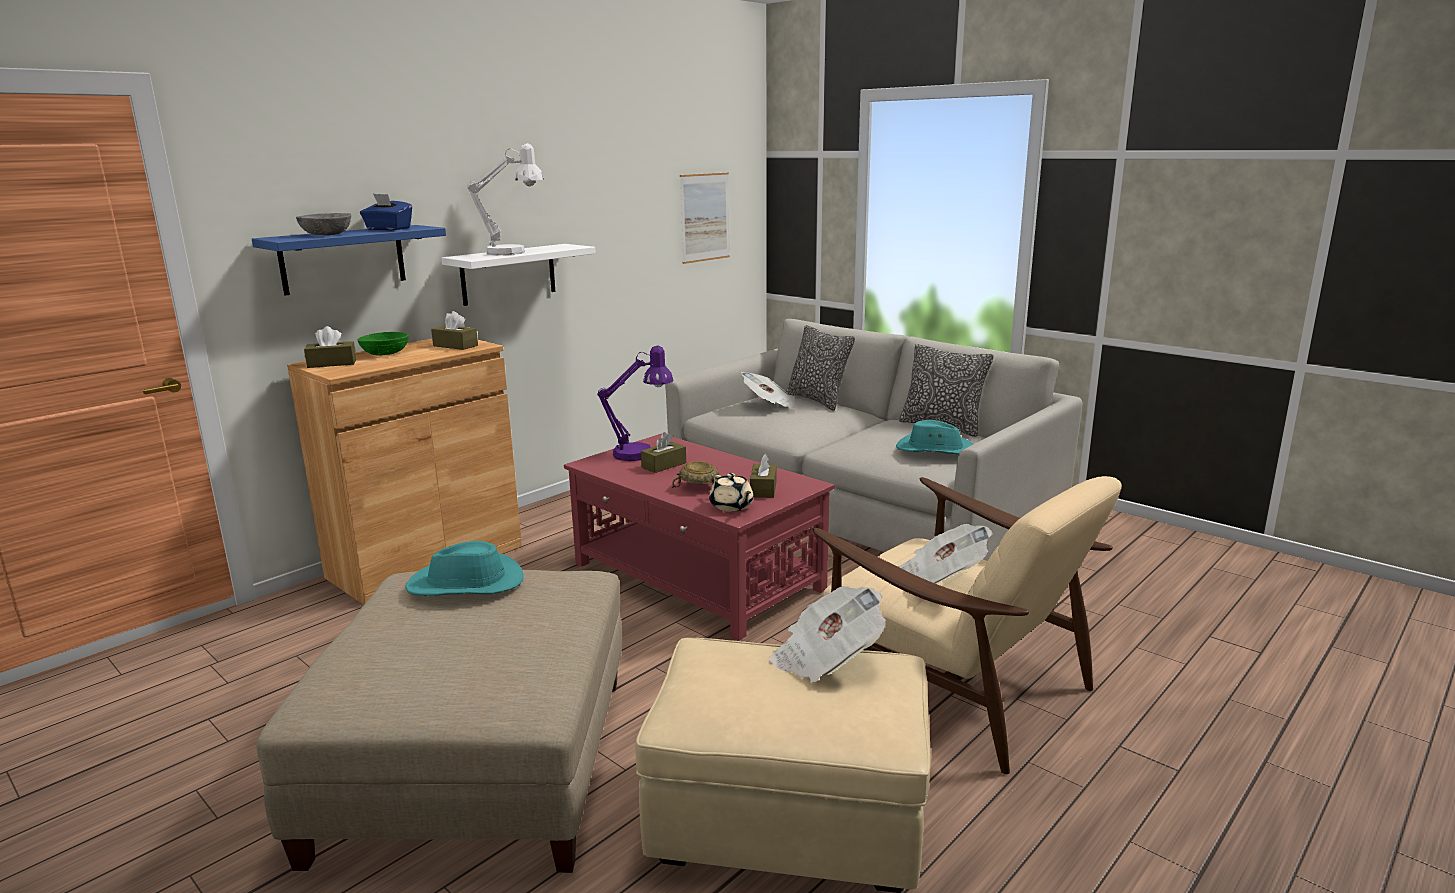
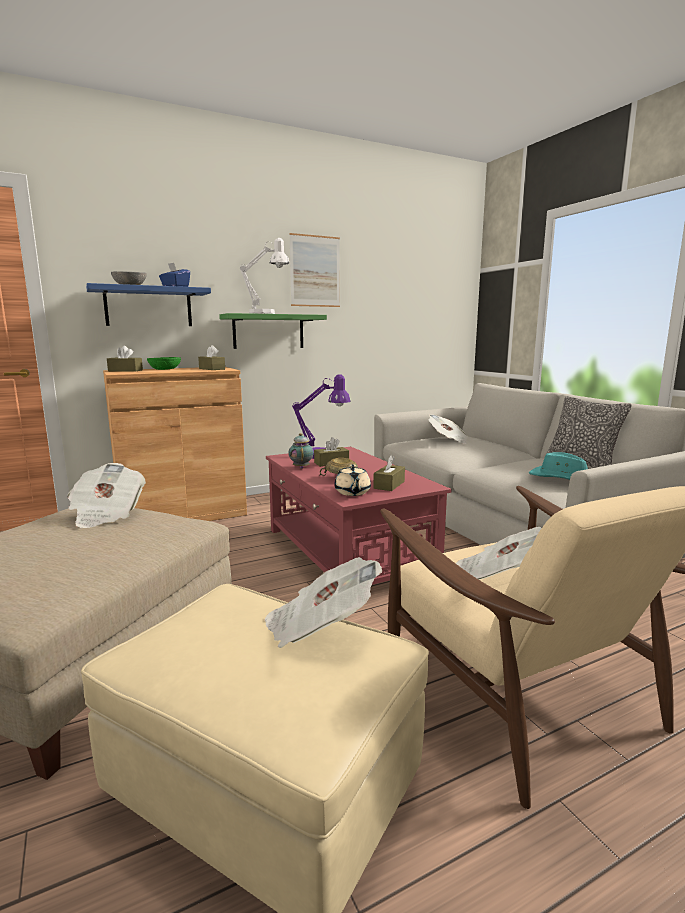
camera: 20 degrees right, 5 degrees down
turquoise hat [405,541,524,596] -> newspaper [68,463,146,528]
white shelf [441,244,596,306] -> green shelf [219,313,327,349]
picture [680,172,730,264] -> picture moved to [289,233,340,307]
pillow [786,325,855,411] -> none
none -> teapot [288,433,314,469]

